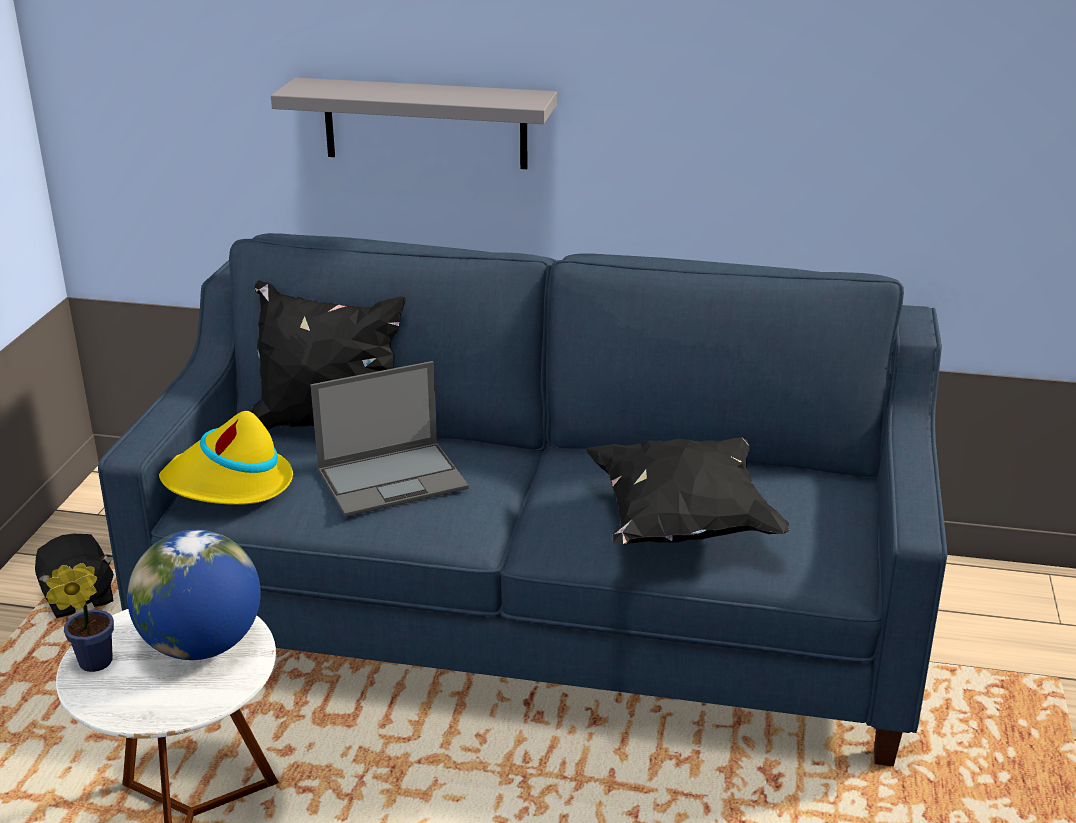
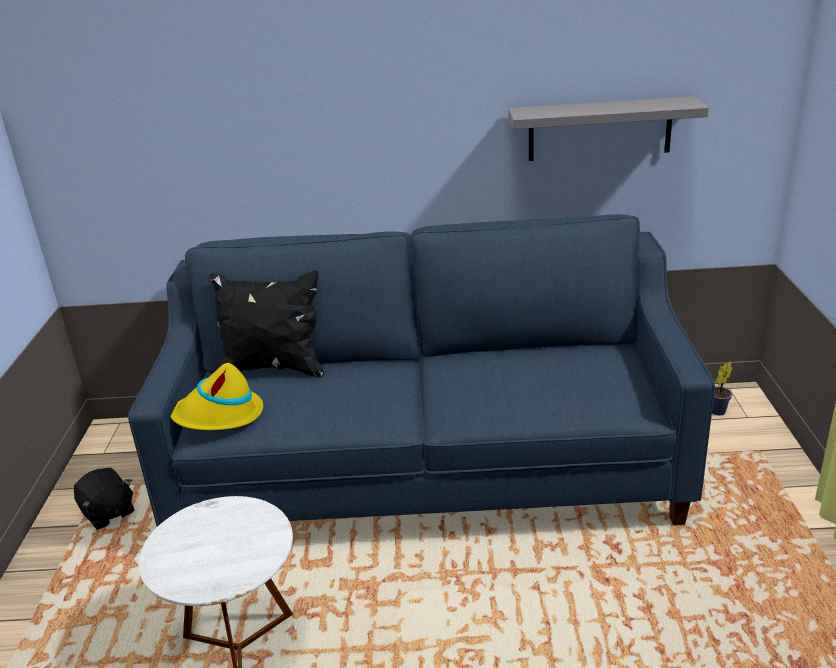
camera: 10 degrees left, 0 degrees up
potted plant [46,563,114,672] -> potted plant moved to [712,362,732,416]
globe [127,530,261,660] -> none
grey shelf [271,78,557,169] -> grey shelf moved to [508,96,709,161]
laptop [310,361,469,517] -> none
black pillow [585,437,790,545] -> none

